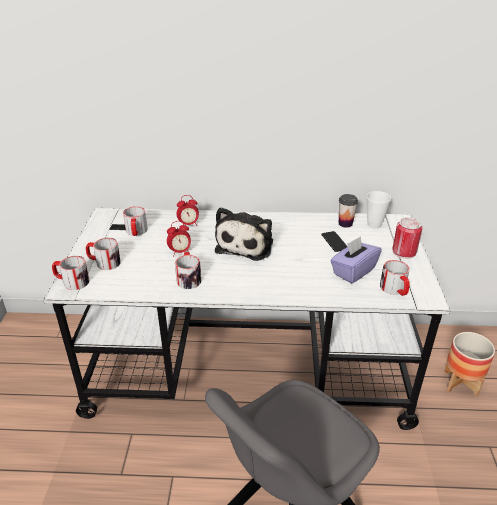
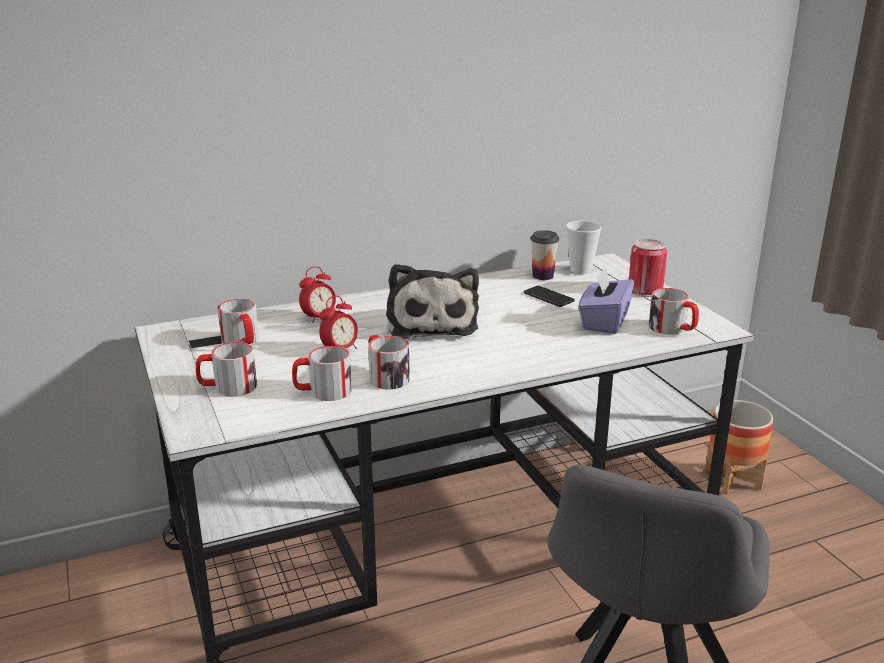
camera: 25 degrees left, 10 degrees down
mug [52,256,89,290] -> mug moved to [292,346,352,401]

